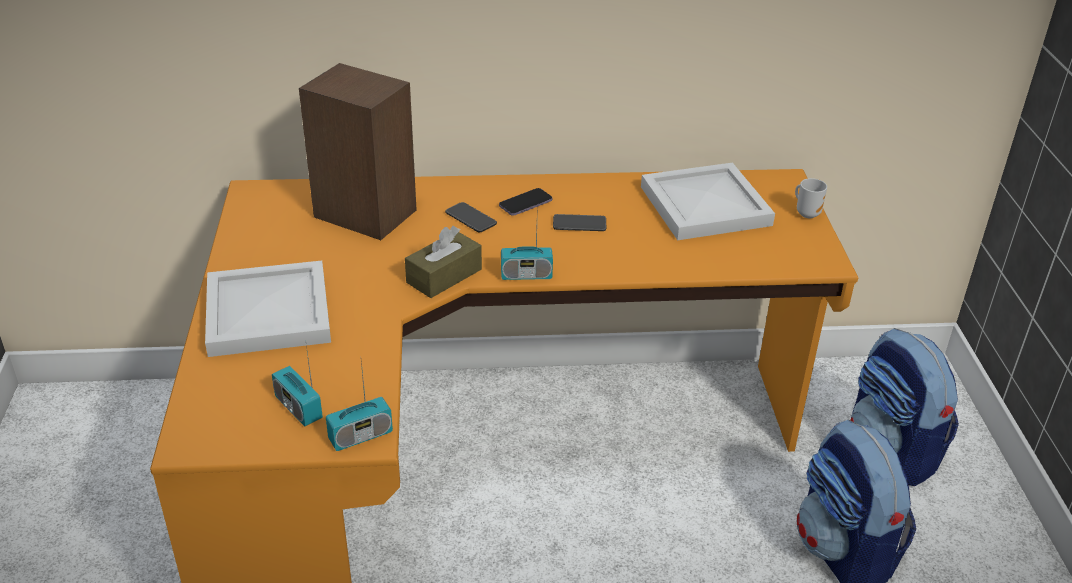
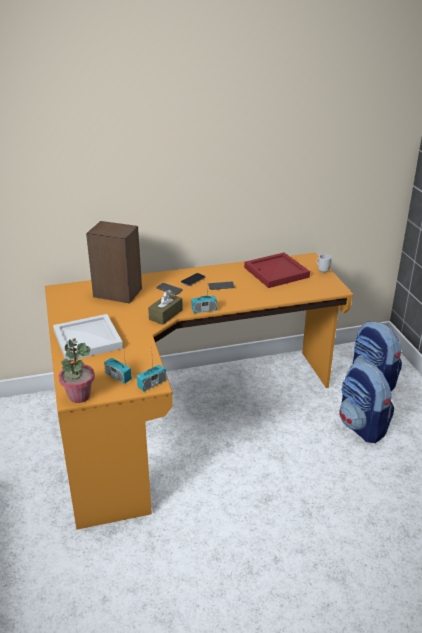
camera: 10 degrees left, 5 degrees down
white tray [641,163,775,240] -> red tray [244,253,310,288]
none -> potted plant [59,338,95,403]

